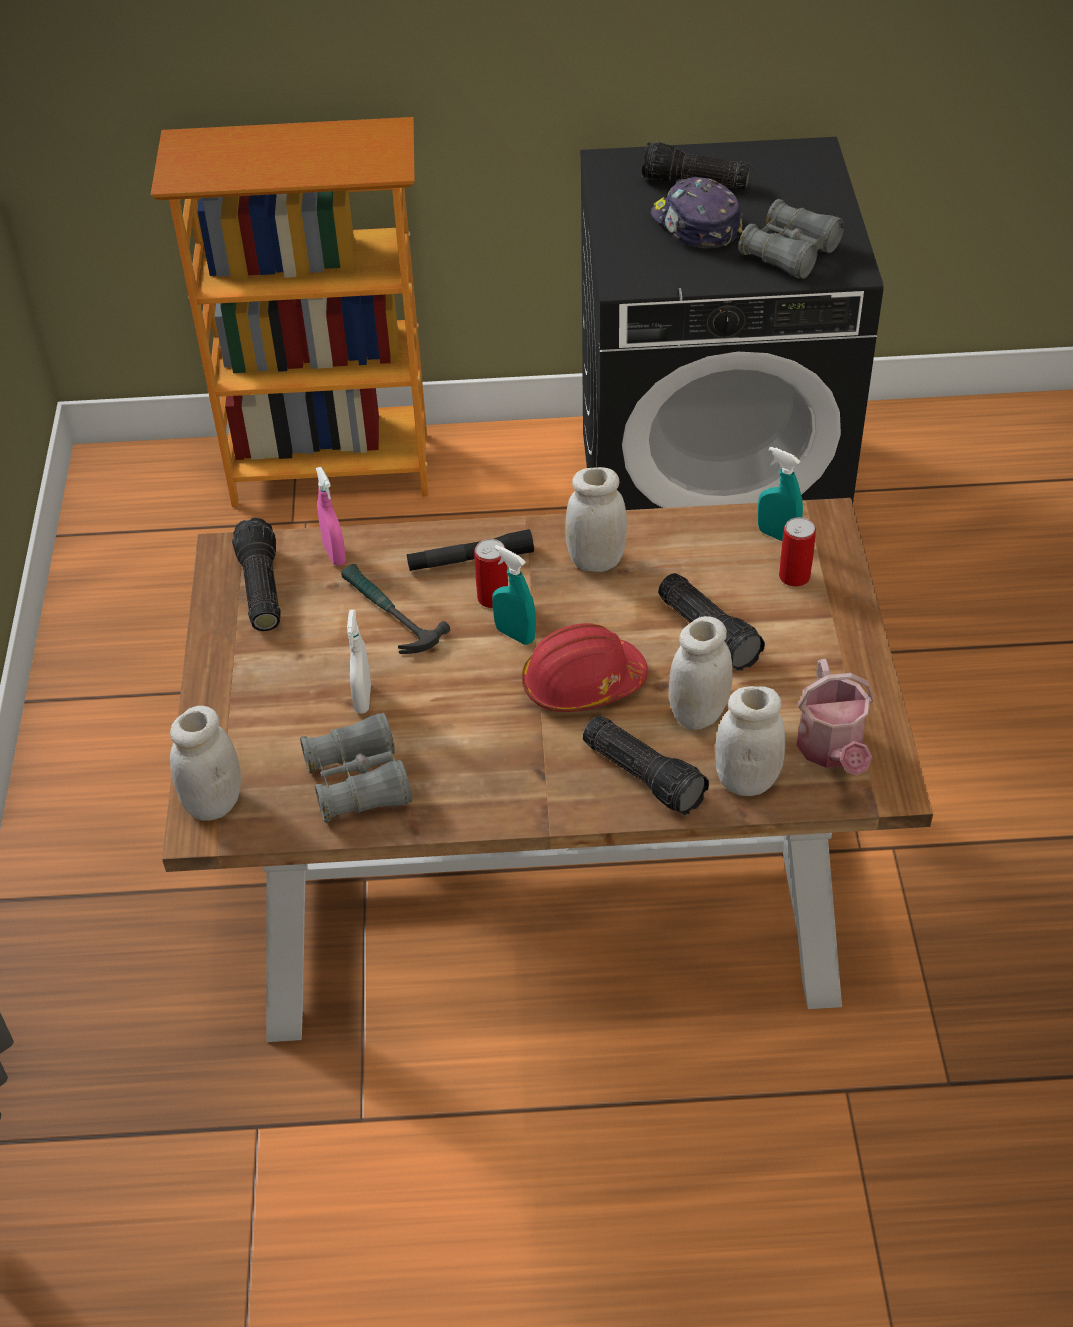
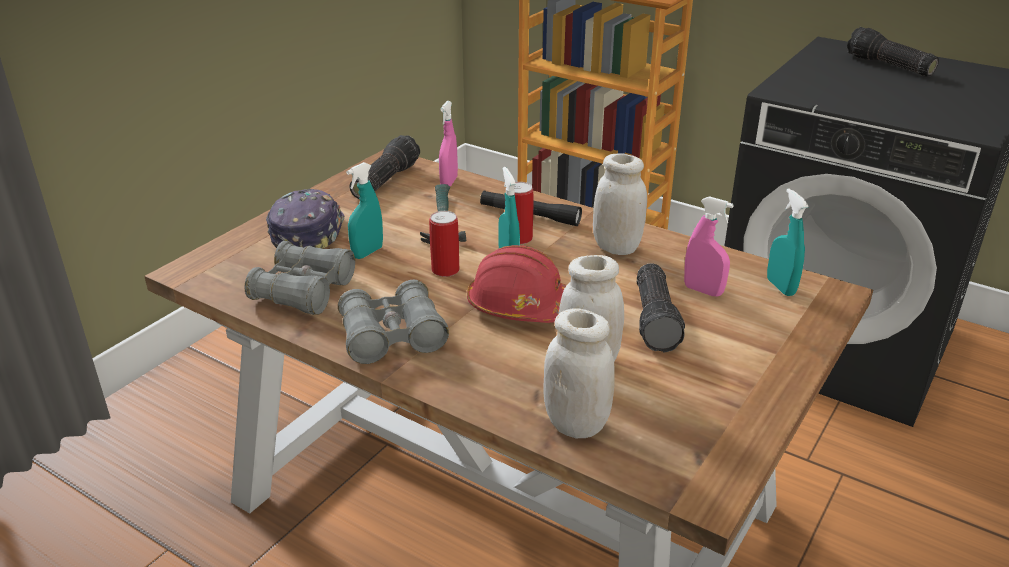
camera: 35 degrees right, 15 degrees down
white jar [170,706,241,821] -> none
white spray bottle [347,610,371,714] -> turquoise spray bottle [346,162,383,259]
flashlight [583,716,709,815] -> none
cap [651,177,743,249] -> cap moved to [266,189,344,249]
grey binoculars [739,199,844,279] -> grey binoculars moved to [338,280,449,364]
can [779,517,816,587] -> can moved to [429,211,459,277]
watering can [796,659,874,776] -> none
none -> pink spray bottle [684,196,734,297]

